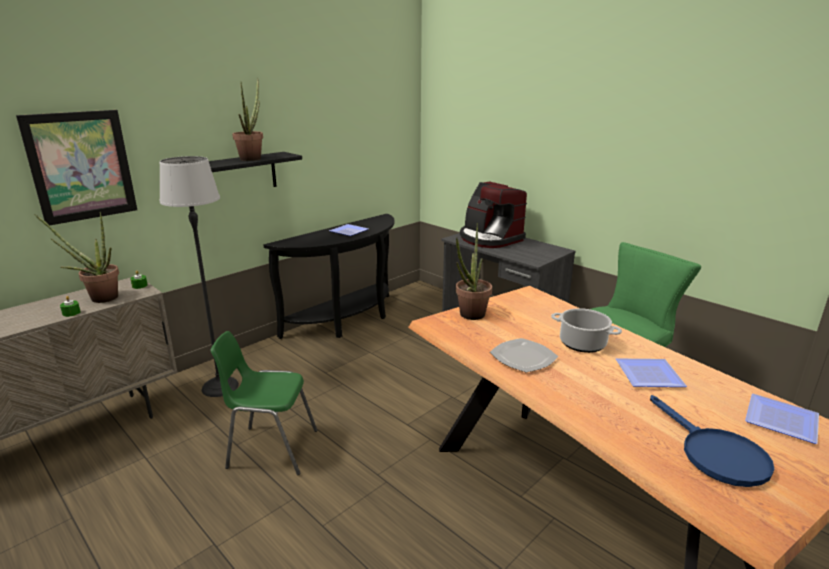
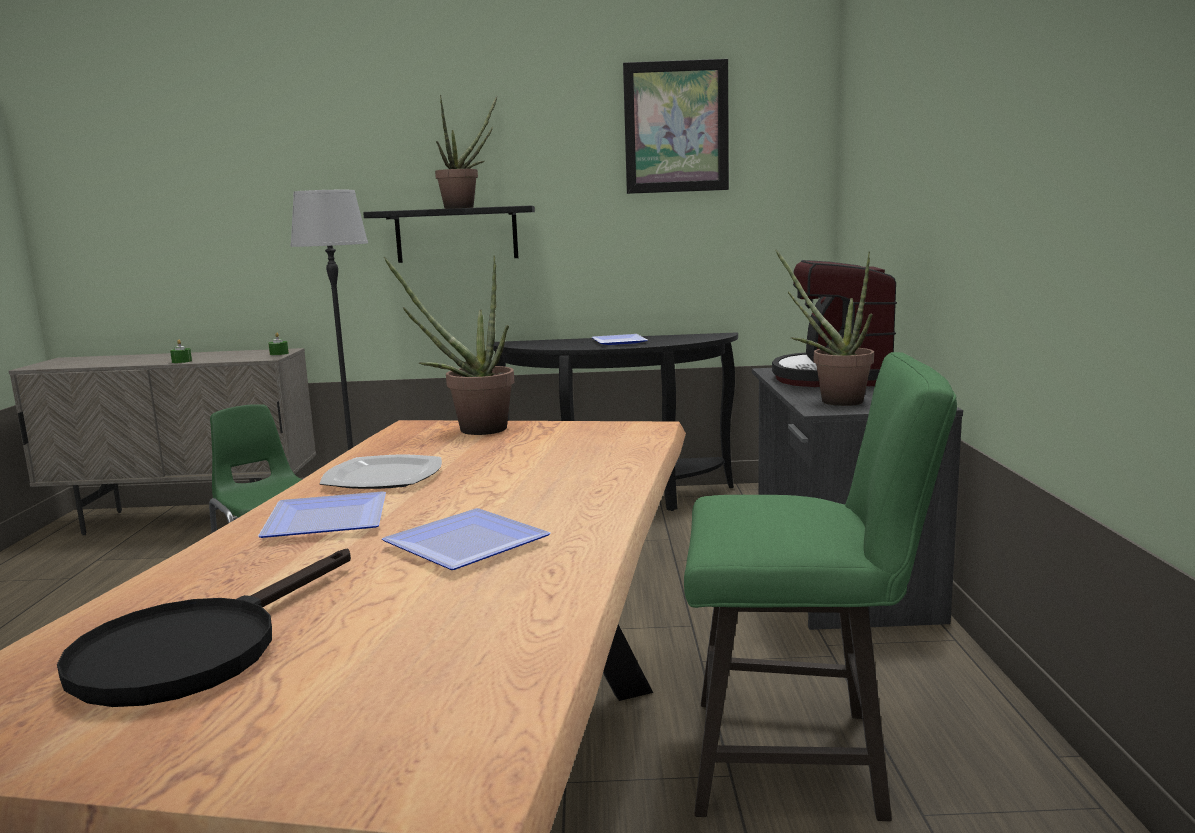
camera: 45 degrees right, 10 degrees down
picture [16,110,137,225] -> picture moved to [623,59,729,194]
potted plant [34,212,119,303] -> potted plant moved to [776,250,874,406]
cooking pot [551,308,622,353] -> none
blue frying pan [650,395,774,487] -> black frying pan [57,549,351,707]
plate [745,394,819,444] -> plate moved to [258,491,386,538]

